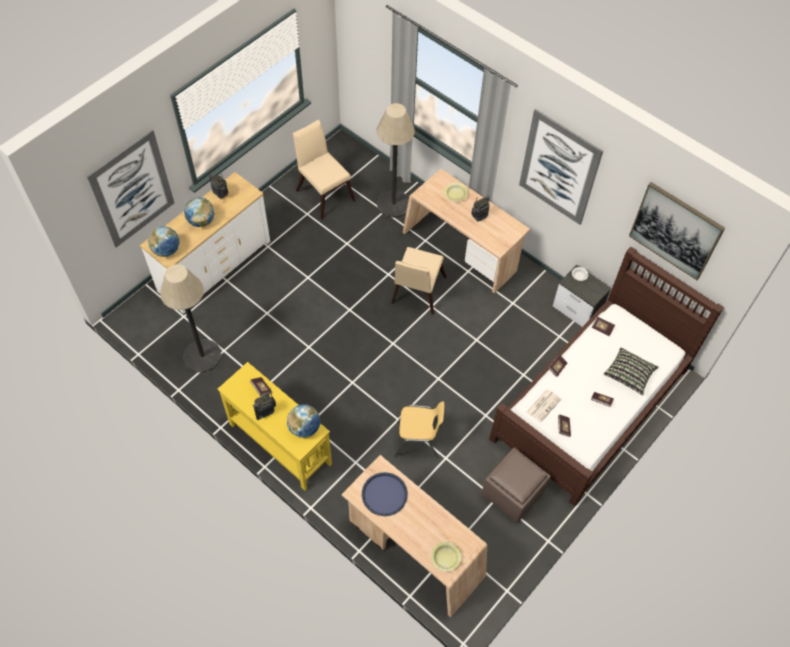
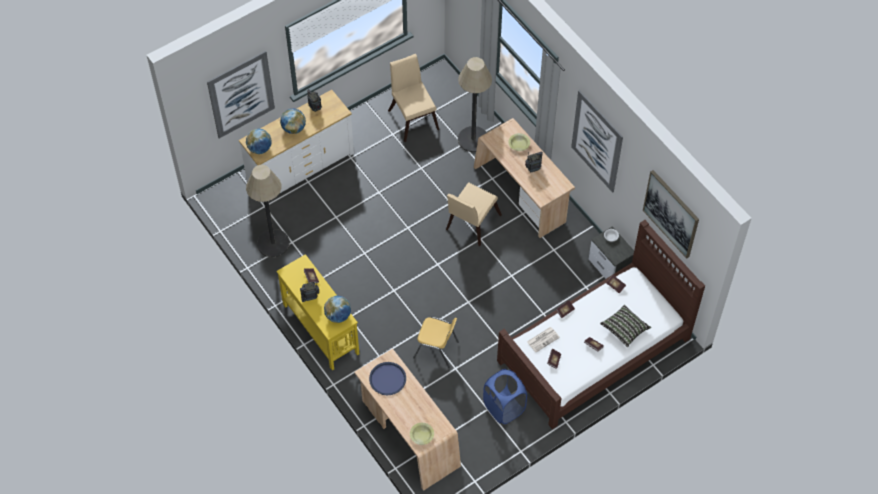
camera: 15 degrees right, 0 degrees up
brown ottoman [482,447,551,523] -> blue laundry basket [483,369,527,424]

